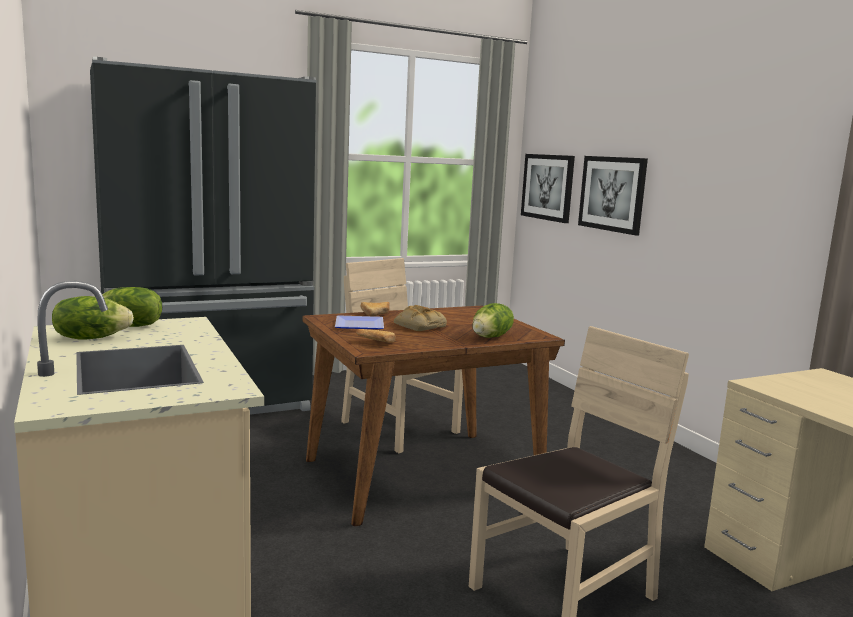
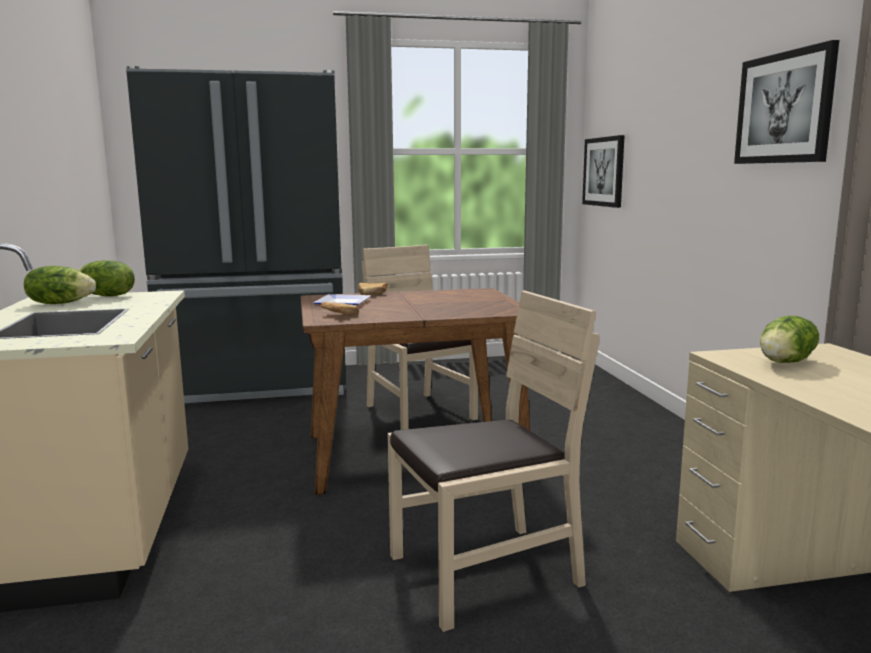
camera: 15 degrees right, 0 degrees up
bread [394,305,447,331] -> none
lettuce [472,303,514,338] -> lettuce moved to [760,316,819,363]
picture [578,156,648,235] -> picture moved to [734,40,839,164]

